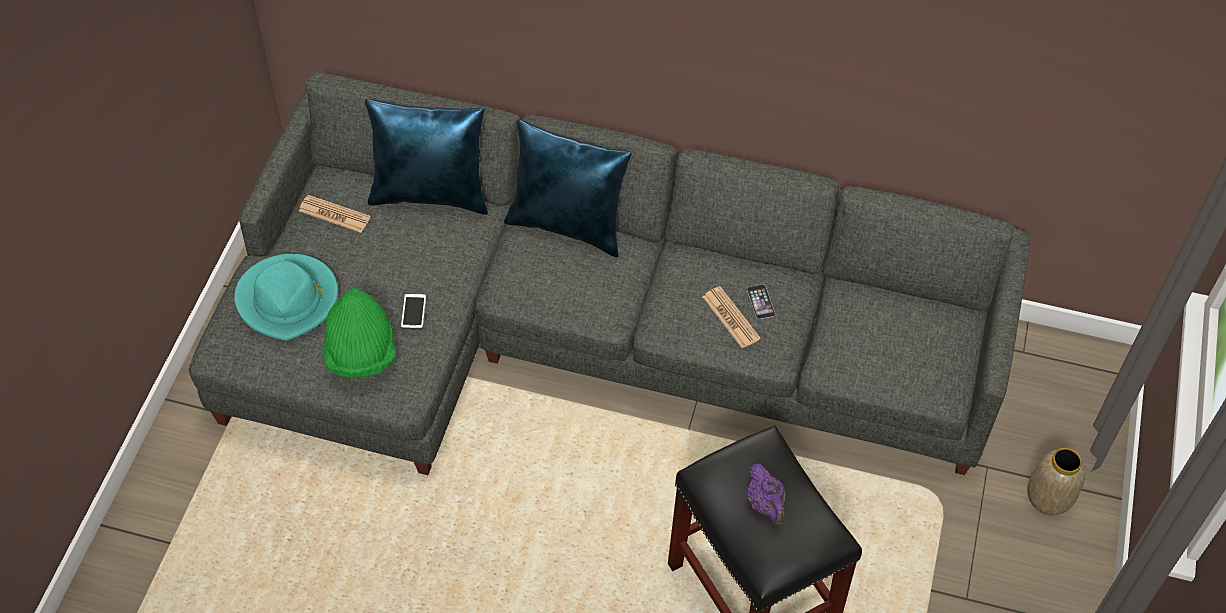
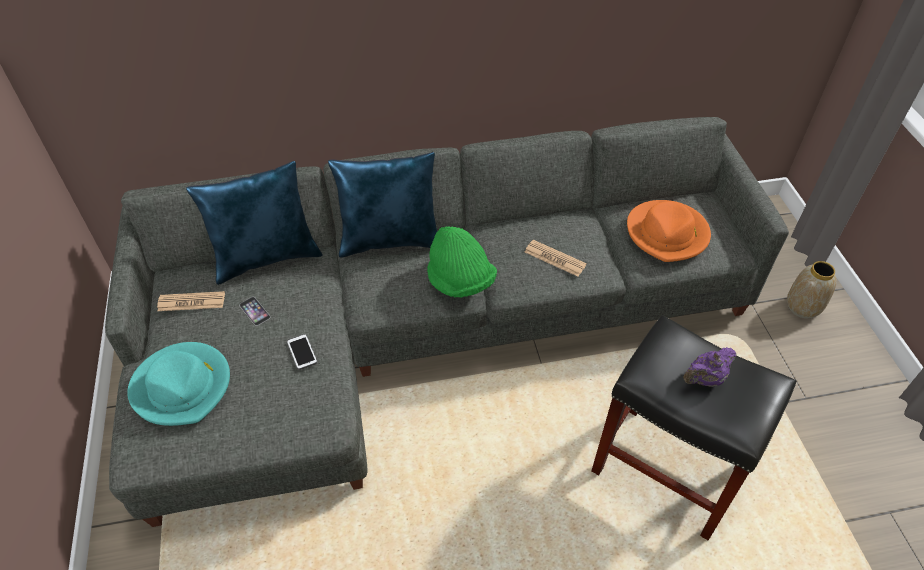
camera: 25 degrees left, 5 degrees down
green hat [323,288,396,378] -> green hat moved to [427,226,497,298]
phone [747,284,775,319] -> phone moved to [239,297,271,326]
purple teapot [747,463,786,525] -> purple teapot turned 105 degrees clockwise [684,347,737,387]
none -> orange hat [627,200,711,262]

